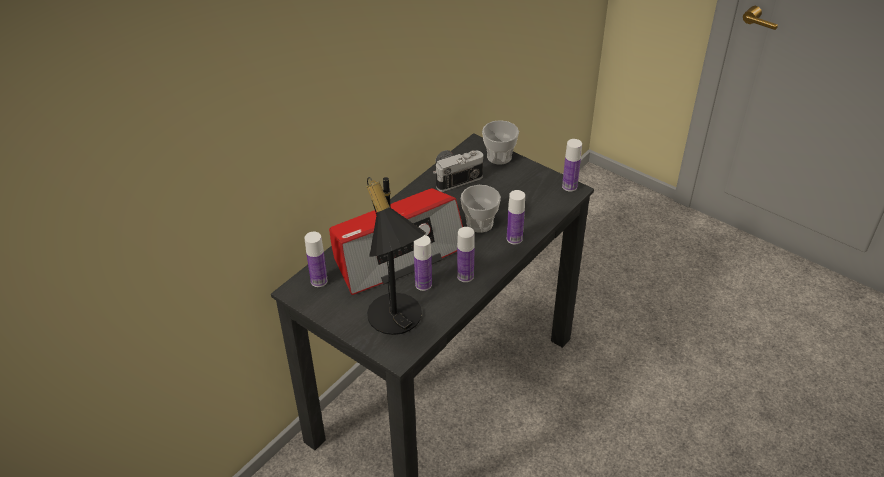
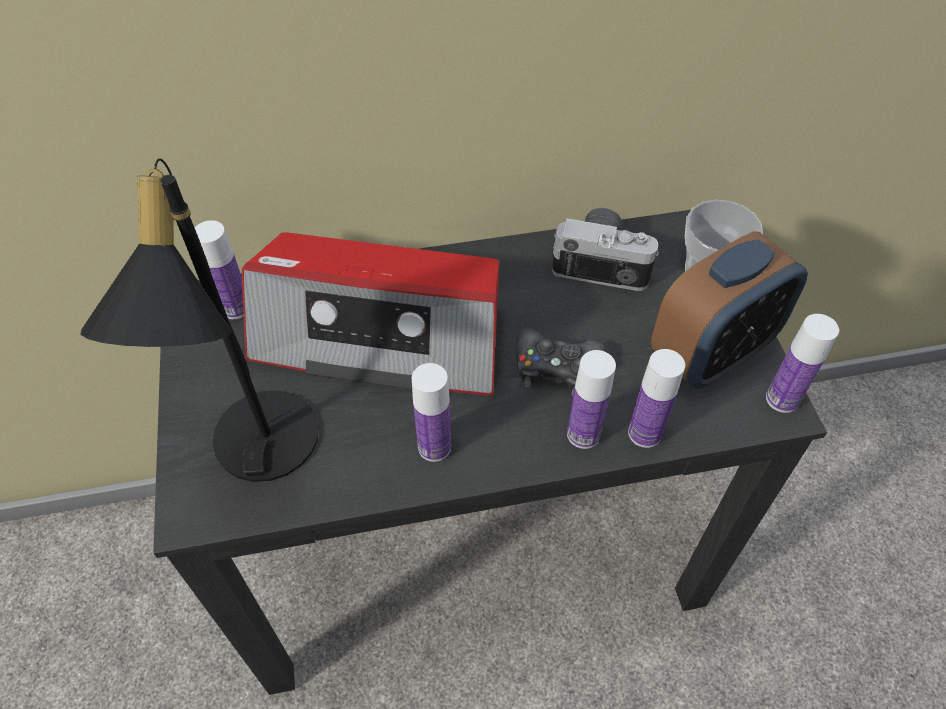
camera: 40 degrees right, 10 degrees up
bottle [414,235,432,291] -> bottle moved to [628,349,685,448]
cup [461,185,501,233] -> black game controller [516,329,605,397]
none -> alarm clock [651,231,808,389]

